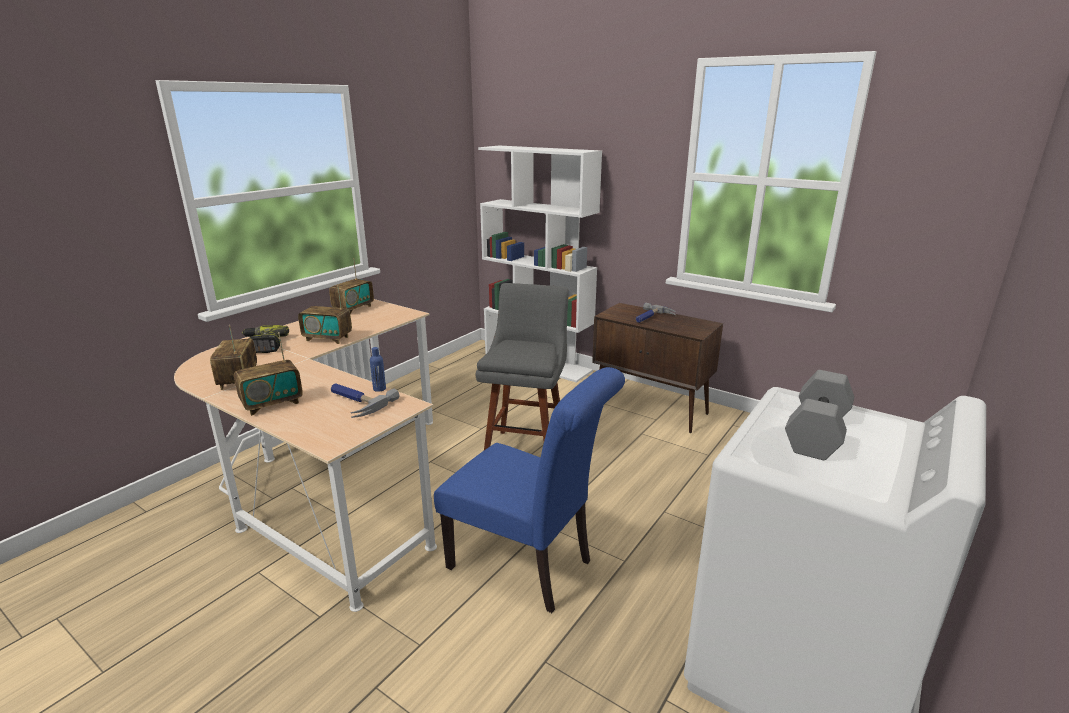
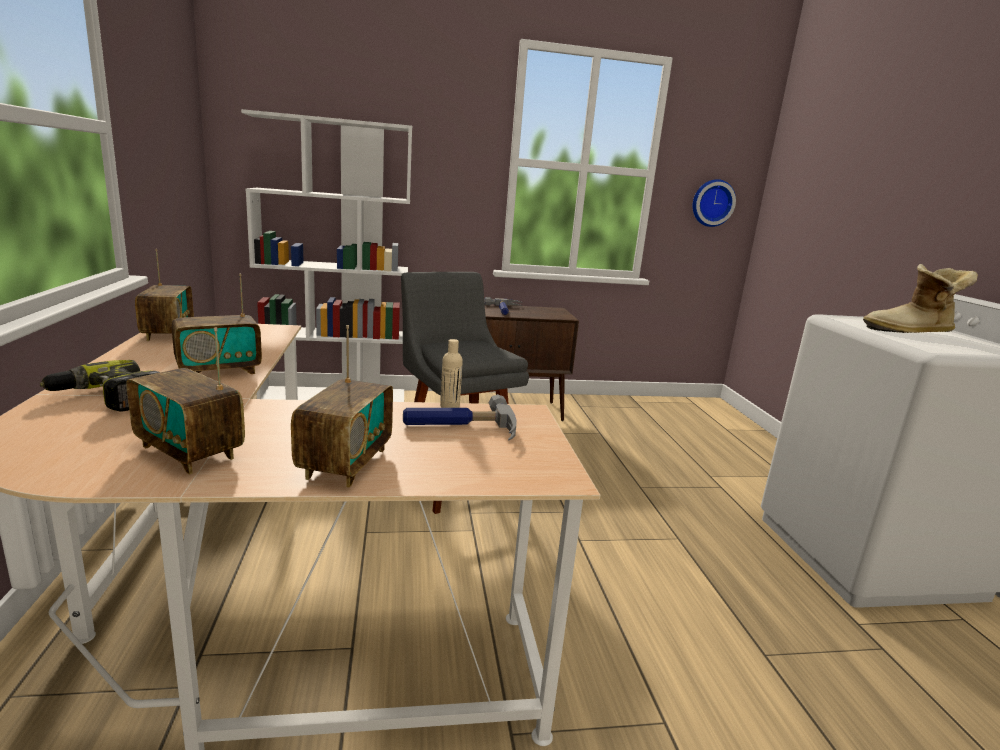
camera: 45 degrees left, 5 degrees down
blue bottle [370,347,386,392] -> beige bottle [440,339,463,408]
blue chair [434,367,625,613] -> none
grey dumbbell [785,370,854,460] -> boot [863,264,978,333]
none -> wall clock [693,179,736,227]

